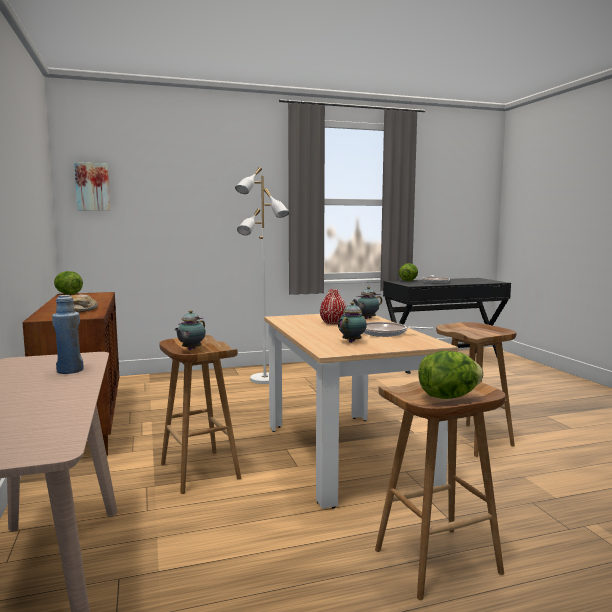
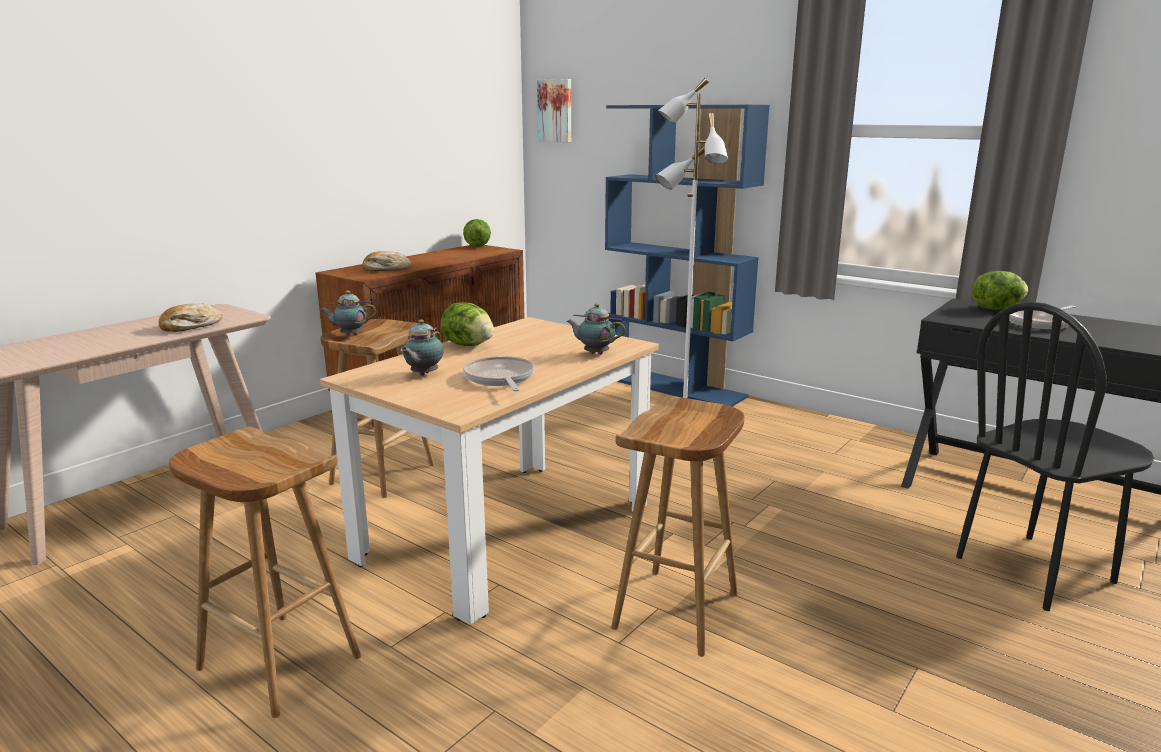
camera: 55 degrees right, 10 degrees up
blue bottle [52,295,84,374] -> bread [158,303,223,332]
red vase [320,289,346,325] -> none
teapot [338,302,367,343] -> teapot turned 120 degrees clockwise [400,320,443,376]
lettuce [418,351,484,399] -> lettuce moved to [441,302,494,346]
none -> blue bookcase [605,105,770,407]
none -> black chair [956,302,1154,611]

